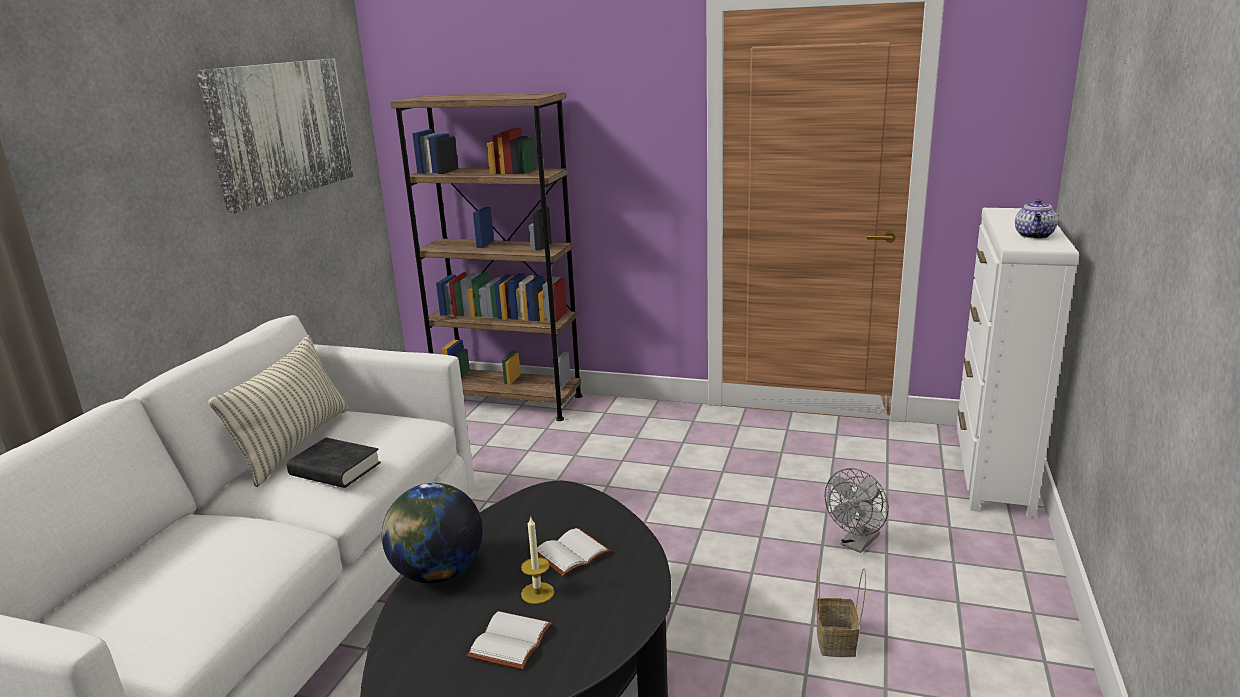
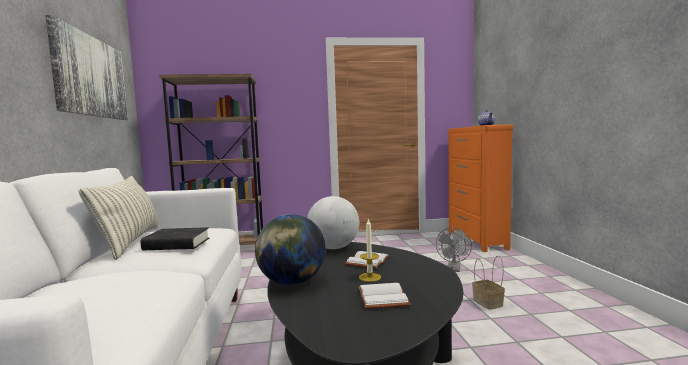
camera: 25 degrees left, 15 degrees down
white dresser [957,208,1079,518] -> orange dresser [448,124,513,252]
none -> globe [307,196,359,249]

